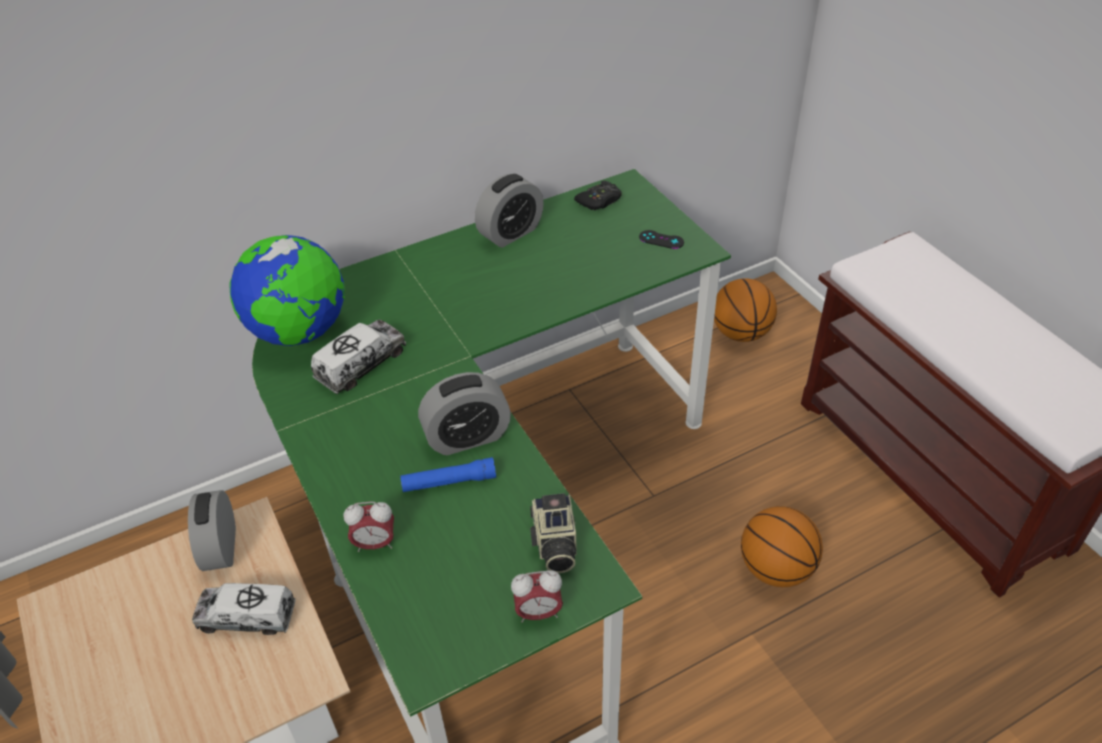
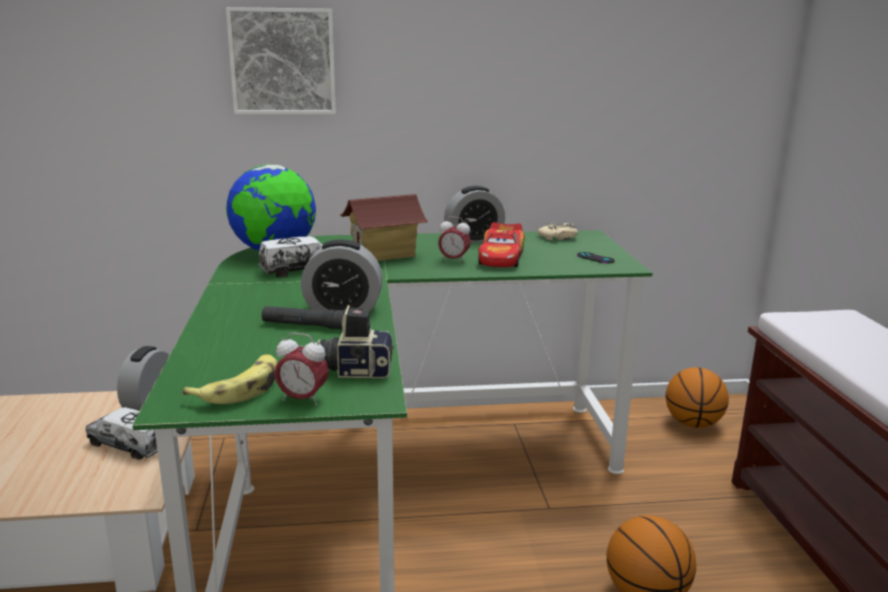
camera: 20 degrees right, 25 degrees down
alarm clock [343,502,394,552] -> alarm clock moved to [438,217,471,263]
blue flashlight [400,457,496,492] -> black flashlight [262,306,343,330]
camera [530,493,577,574] -> camera turned 75 degrees clockwise [318,305,393,378]
black game controller [574,181,622,210] -> beige game controller [538,223,578,240]
none -> banana [183,354,277,404]
none -> picture [226,7,336,114]
none -> toy house [340,194,429,261]
none -> toy car [478,222,525,267]

